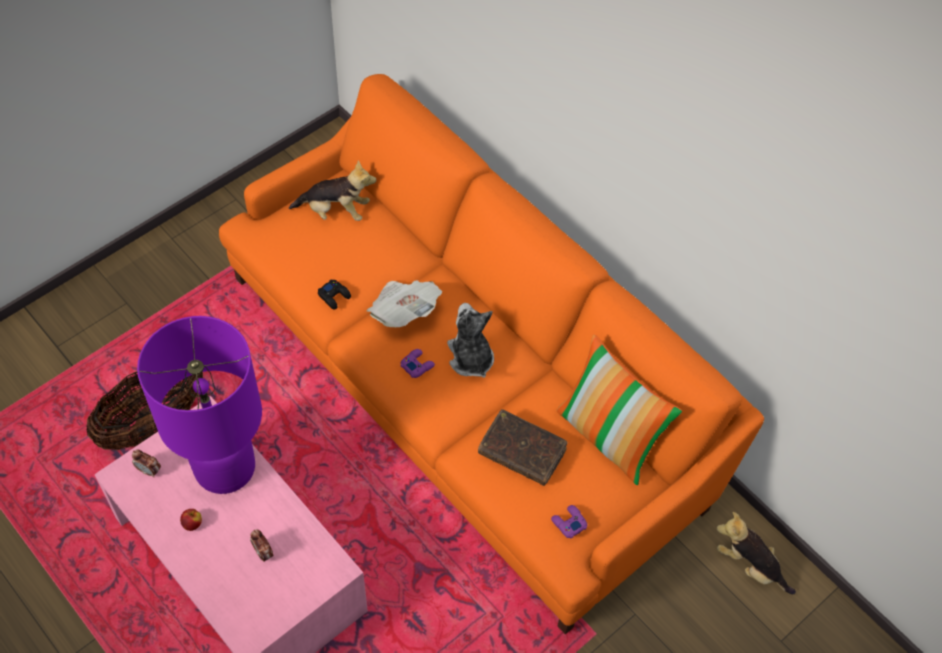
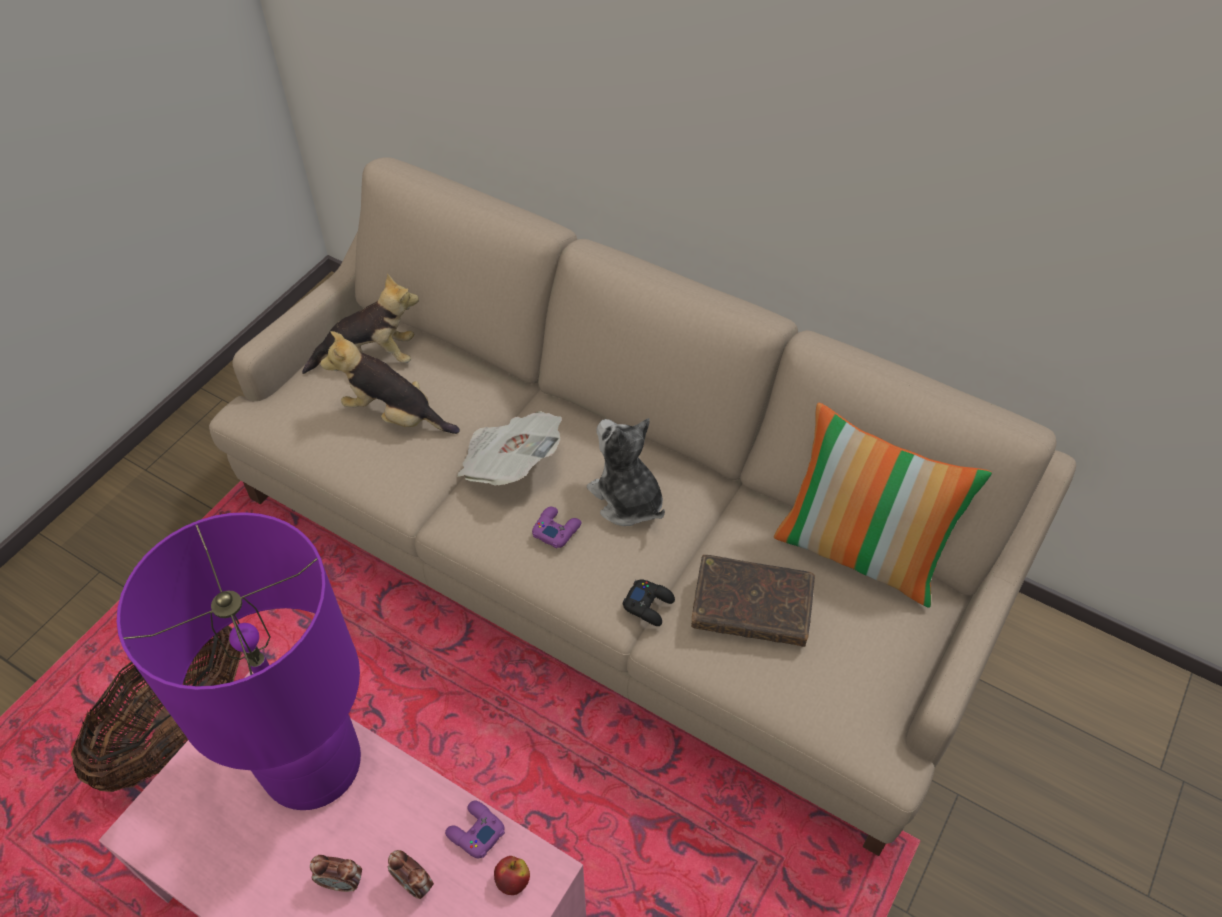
camera: 15 degrees left, 5 degrees down
alarm clock [132,450,161,477] -> alarm clock moved to [310,855,362,892]
apple [180,509,202,531] -> apple moved to [494,856,530,895]
orange sofa [219,74,764,634] -> beige sofa [209,157,1076,856]
black game controller [318,279,351,310] -> black game controller moved to [623,579,675,626]
purple game controller [551,505,587,538] -> purple game controller moved to [445,800,505,858]
plush toy [717,512,796,594] -> plush toy moved to [320,331,460,434]

